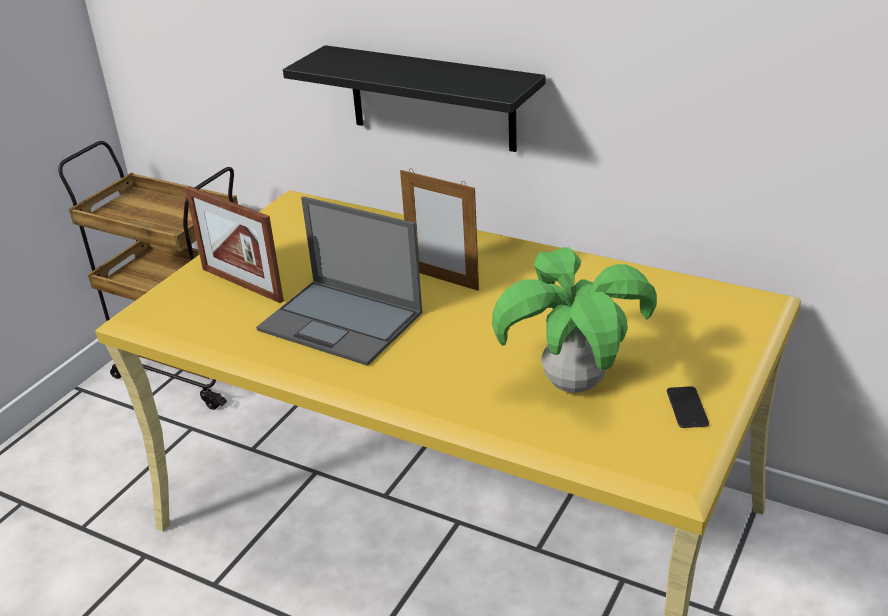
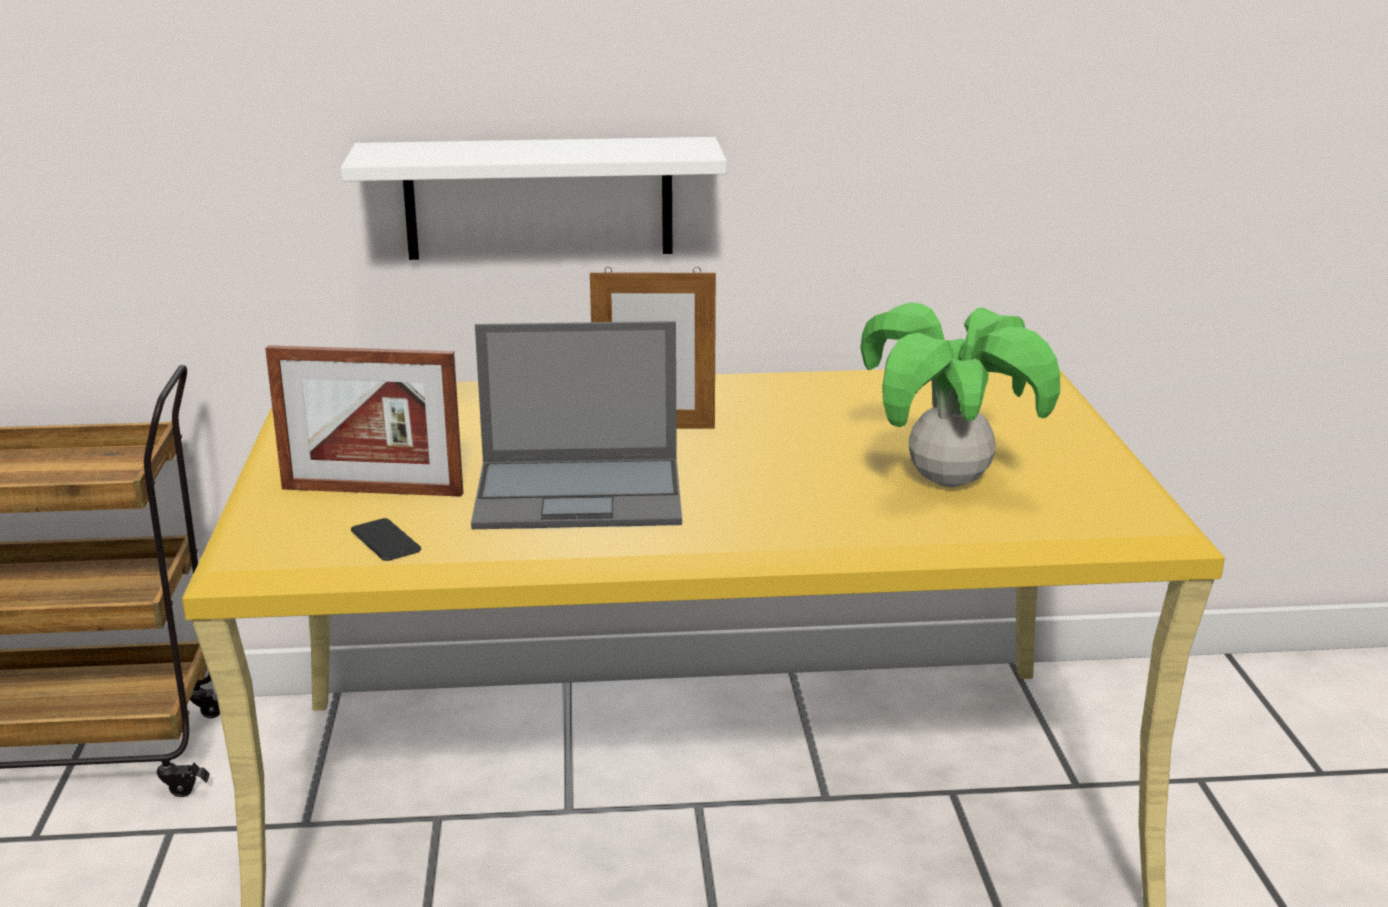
camera: 35 degrees left, 10 degrees down
black shelf [283,45,545,152] -> white shelf [341,137,727,260]
phone [667,386,709,428] -> phone moved to [351,518,421,561]

